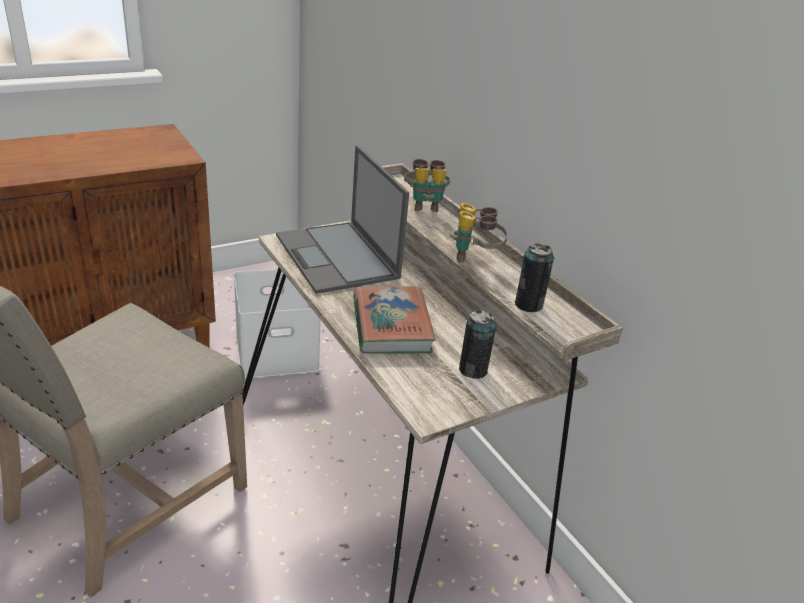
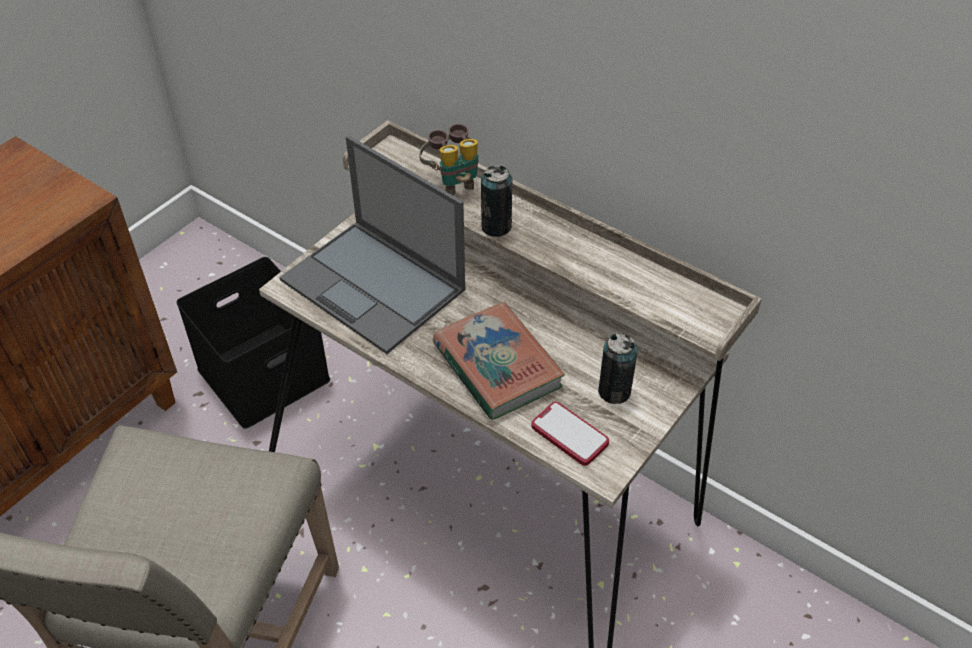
camera: 20 degrees left, 15 degrees up
white storage box [234,269,321,379] -> black storage box [176,257,330,429]
binoculars [450,203,508,263] -> none
can [515,243,554,312] -> can moved to [481,165,513,237]
none -> phone [531,402,609,466]

